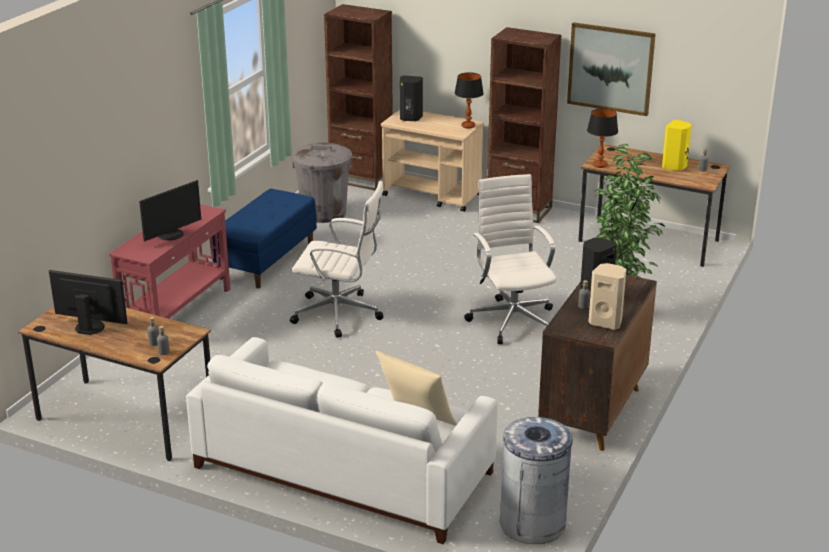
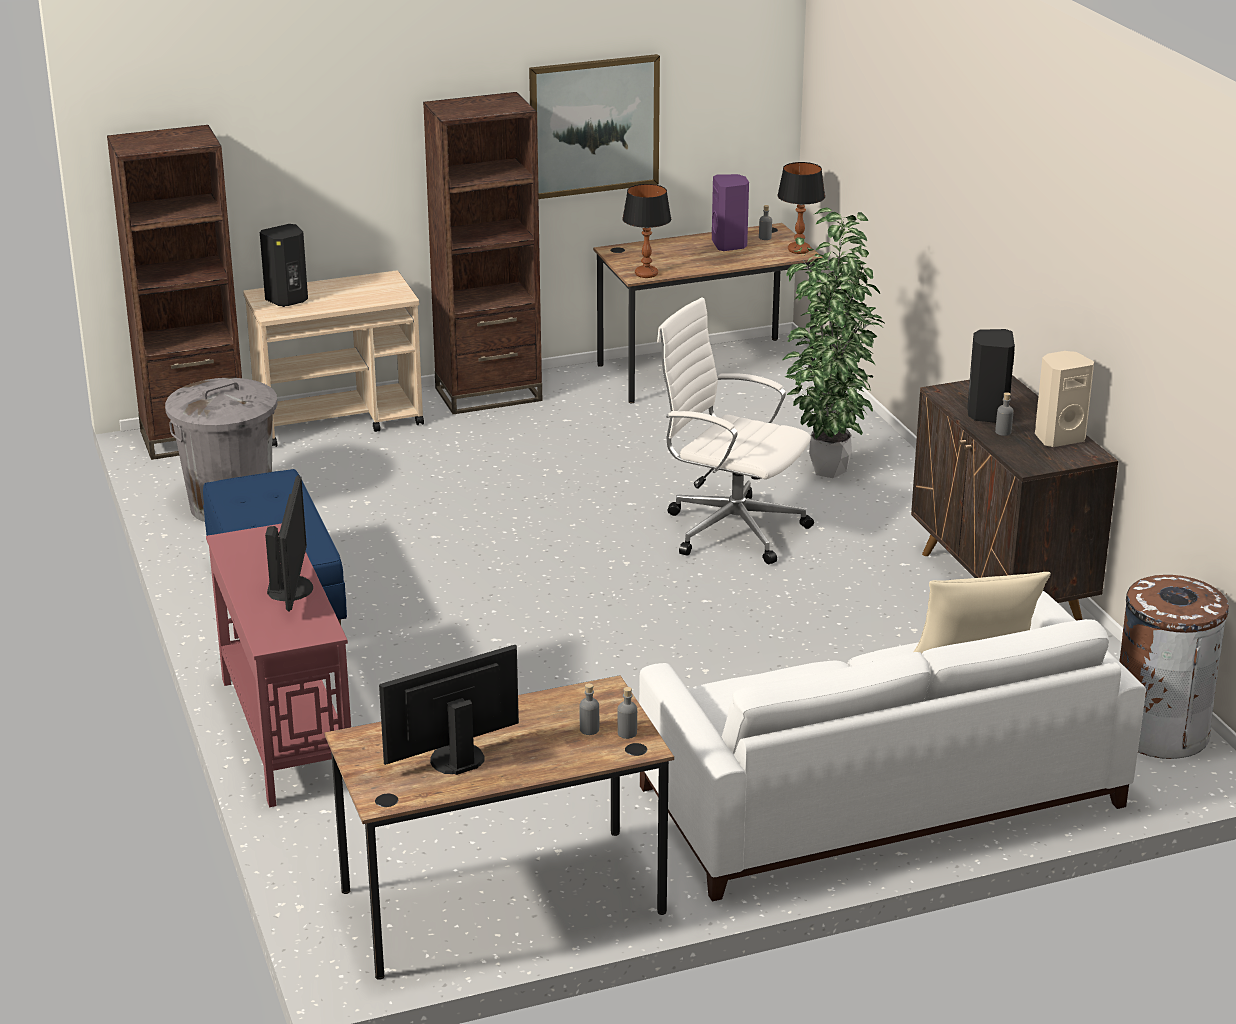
camera: 45 degrees left, 0 degrees up
white office chair [290,181,384,338] -> none
table lamp [455,72,484,128] -> table lamp moved to [777,162,825,254]
grey trash can [499,417,572,544] -> brown trash can [1119,575,1229,759]
yellow speaker [662,120,692,171] -> purple speaker [712,174,749,251]

